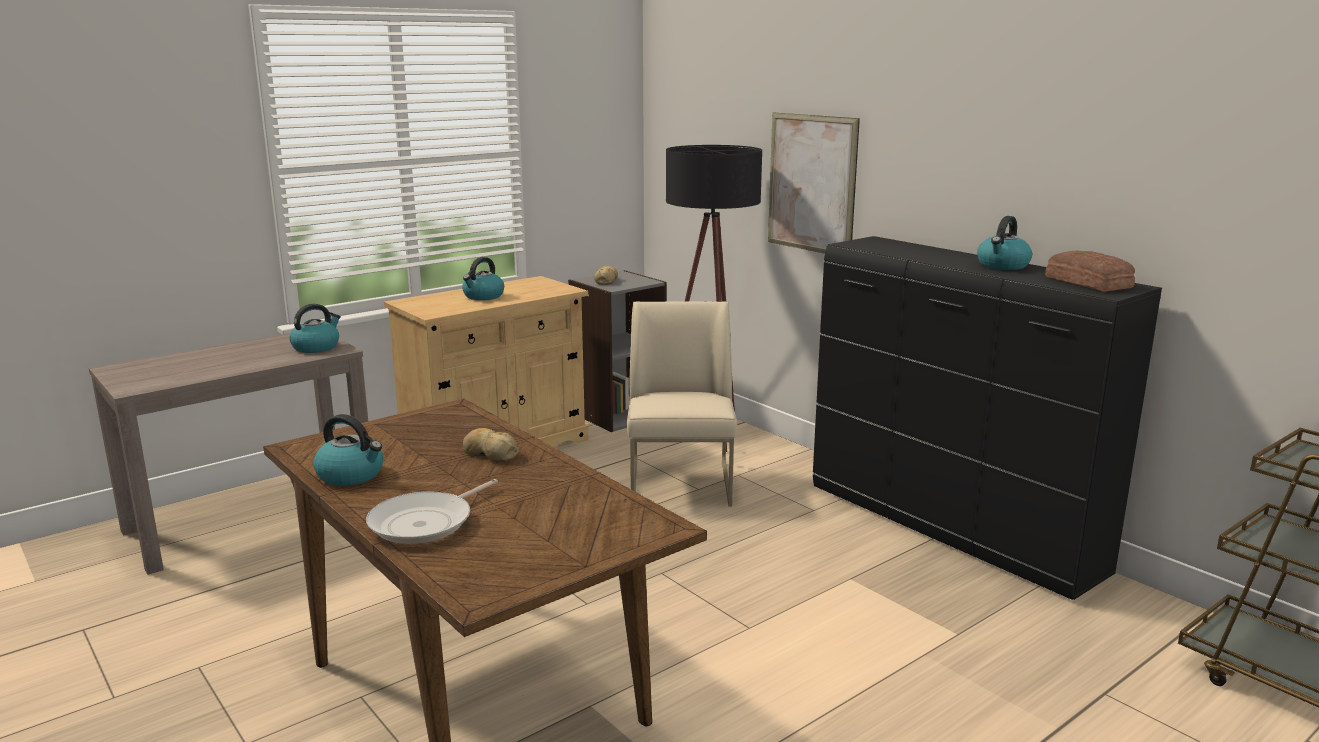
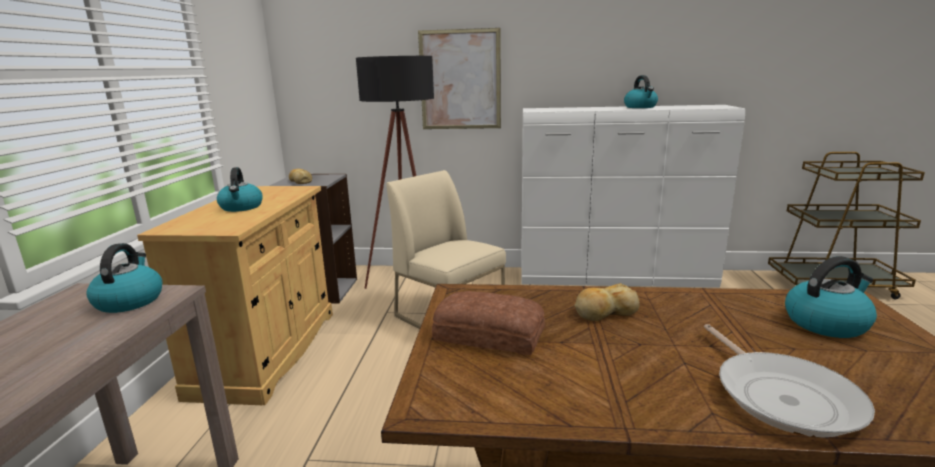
camera: 45 degrees left, 0 degrees up
kettle [313,414,384,486] -> kettle moved to [785,256,877,338]
black dresser [813,236,1162,600] -> white dresser [521,105,745,288]
bread [1045,251,1135,291] -> bread moved to [432,291,545,355]

